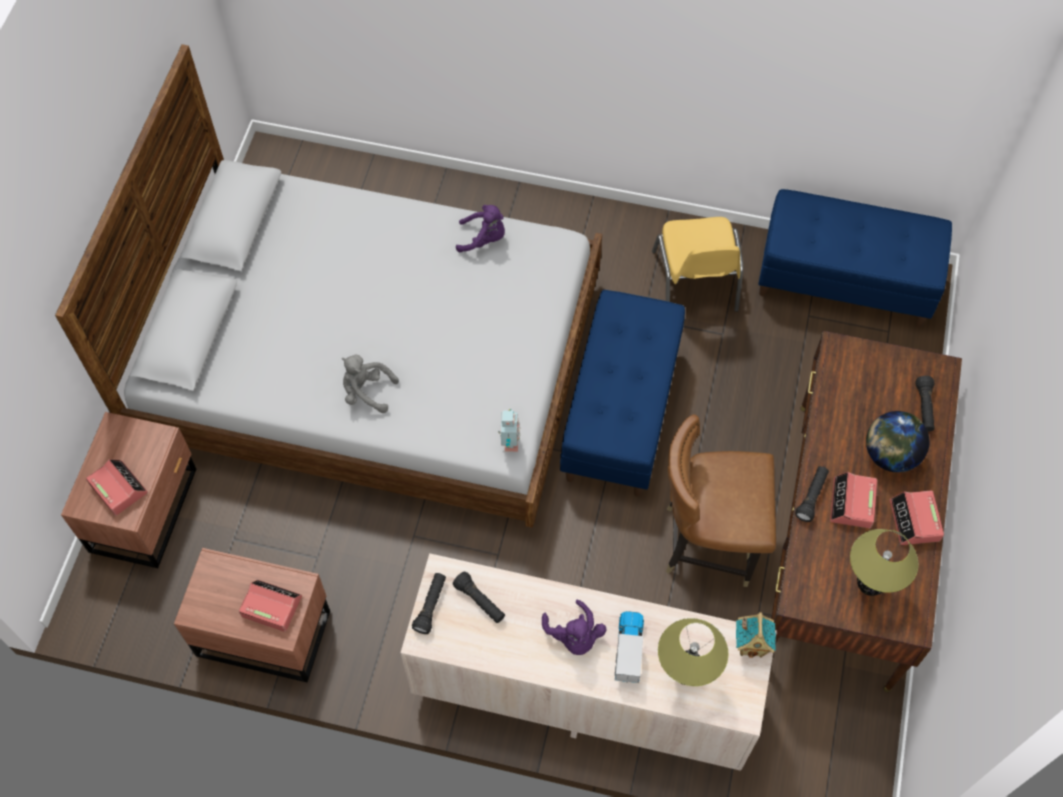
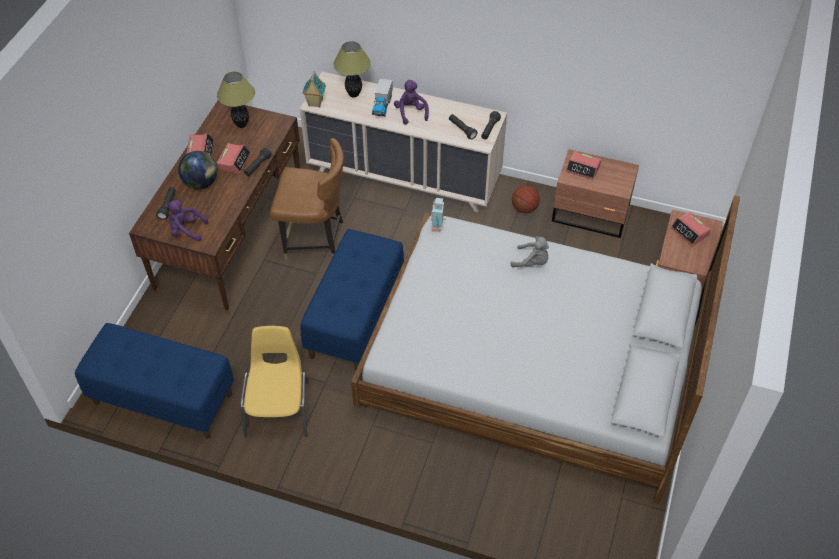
camera: 175 degrees left, 10 degrees down
purple plush toy [456,205,505,252] -> purple plush toy moved to [167,200,208,241]
none -> basketball [512,185,540,213]

